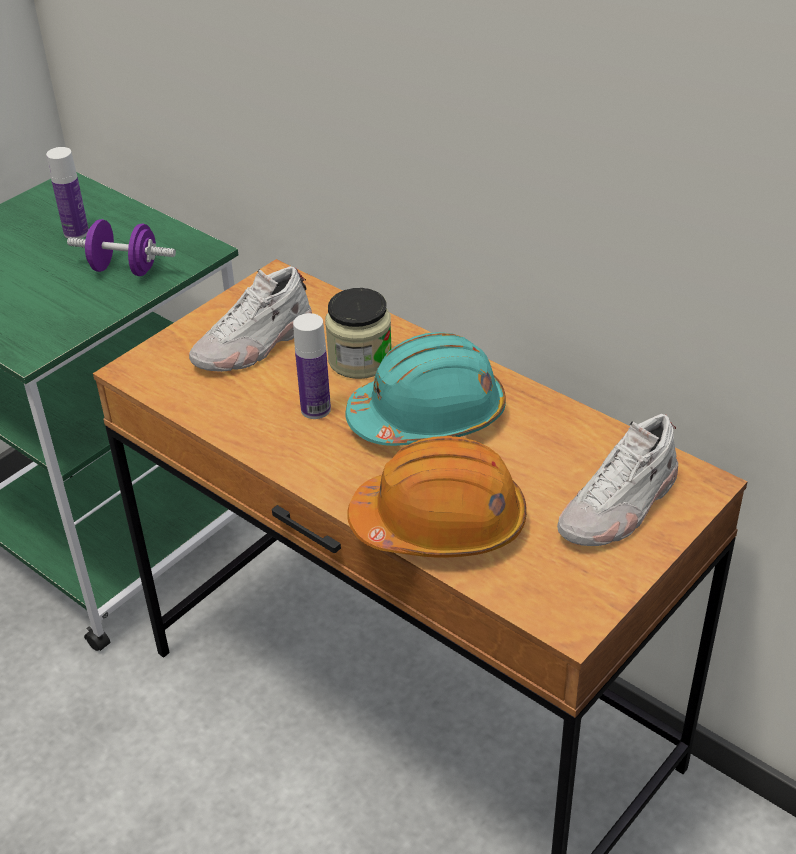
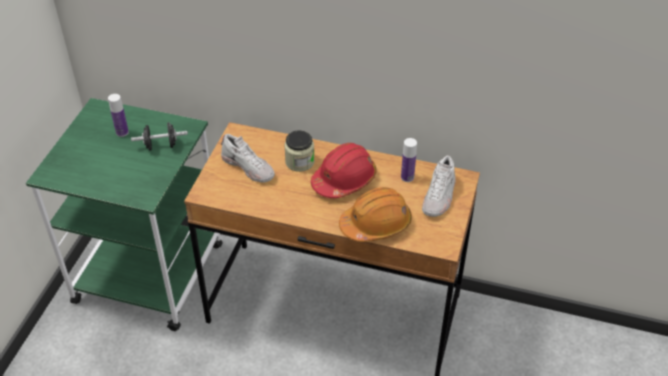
camera: 25 degrees left, 5 degrees up
purple dumbbell [67,219,176,276] -> black dumbbell [131,122,188,151]
white shoe [189,266,312,372] -> white shoe turned 75 degrees counterclockwise [221,134,275,183]
bottle [293,313,331,419] -> bottle moved to [401,138,417,182]
turquoise hard hat [345,332,506,446] -> red hard hat [311,143,376,198]

